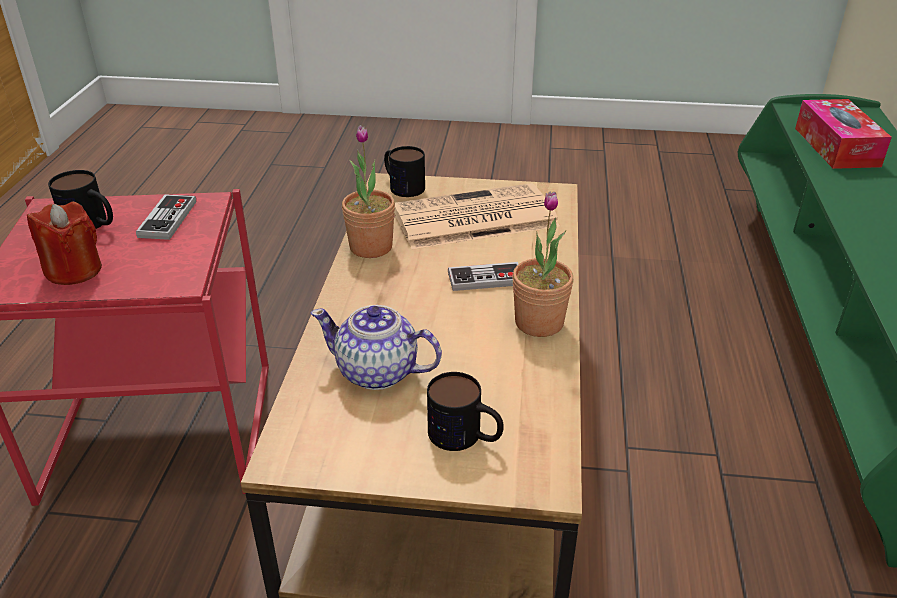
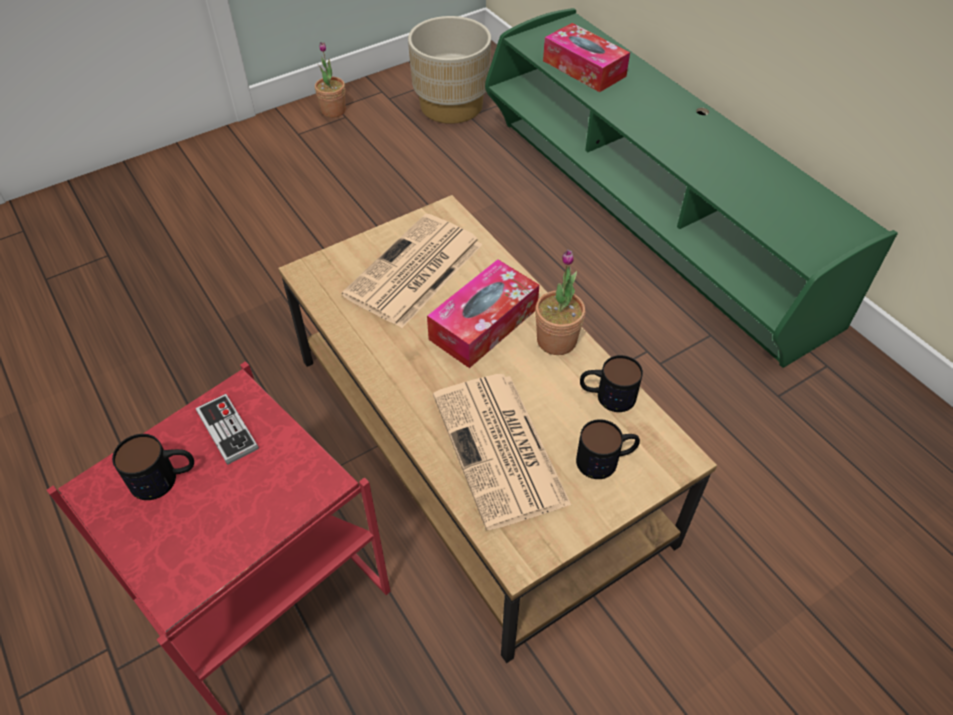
camera: 40 degrees left, 15 degrees up
red candle [27,202,102,285] -> none
teapot [311,305,442,390] -> newspaper [433,374,571,530]
potted plant [342,125,395,258] -> potted plant moved to [315,42,346,118]
mug [384,146,425,197] -> mug moved to [580,355,643,412]
game controller [448,262,518,291] -> tissue box [427,259,539,368]
none -> beige planter [408,16,491,124]

